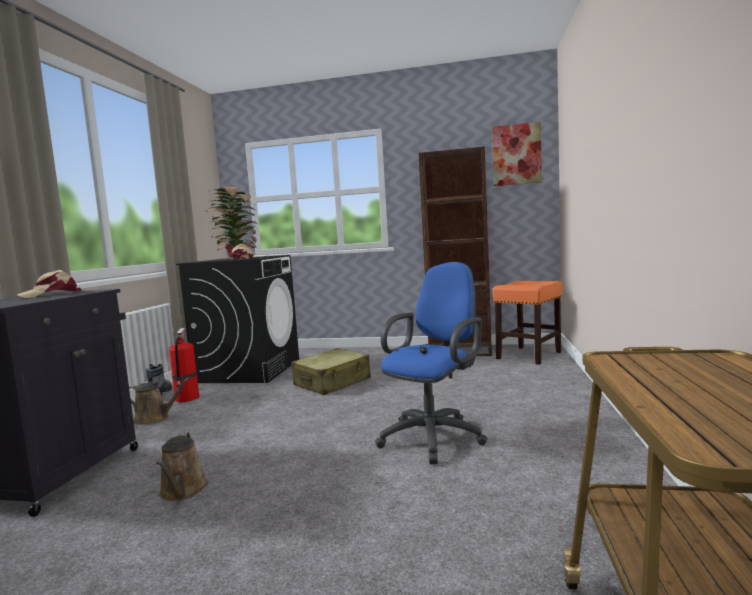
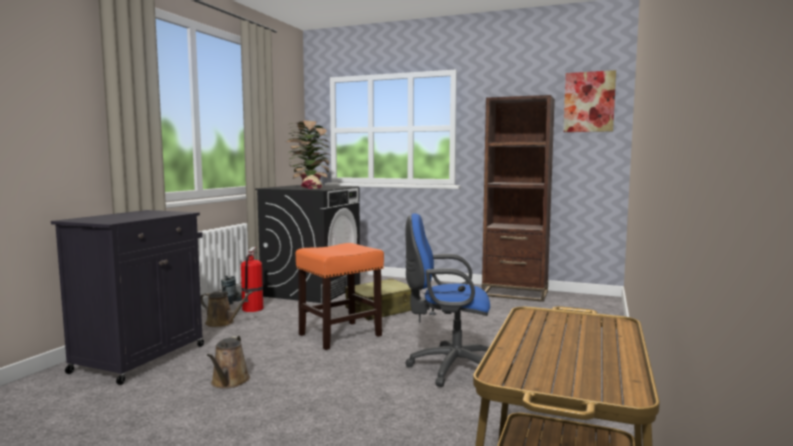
camera: 10 degrees right, 0 degrees up
beige cap [17,270,81,298] -> none
blue office chair [375,262,487,464] -> blue office chair turned 135 degrees counterclockwise [405,213,490,387]
orange stool [492,281,562,365] -> orange stool moved to [296,243,384,350]

